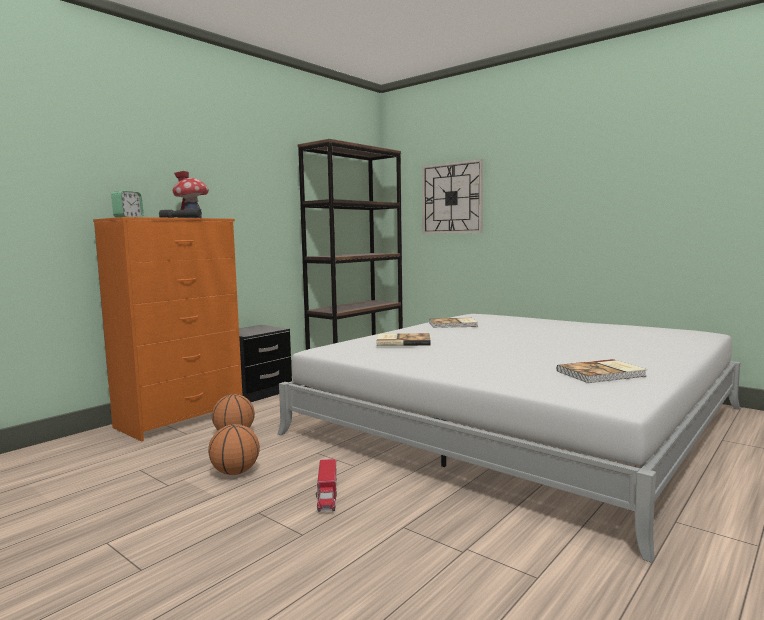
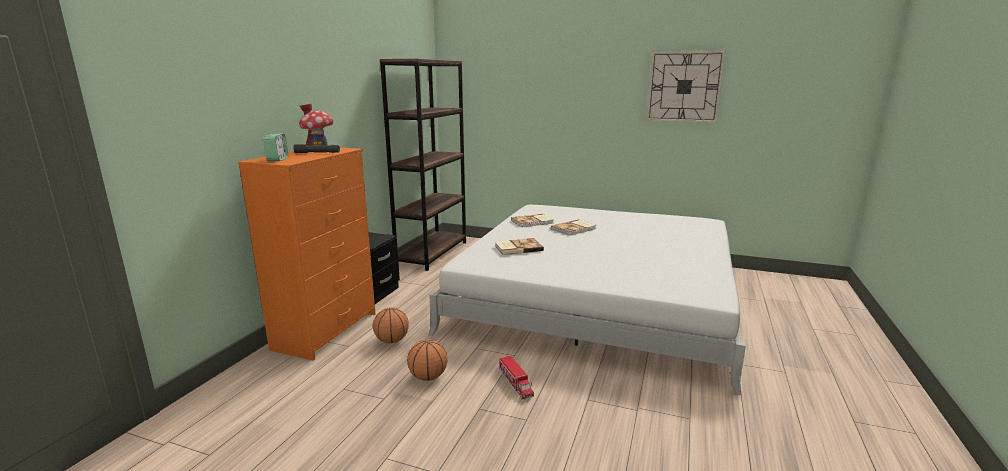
camera: 20 degrees left, 10 degrees up
wall clock [422,159,483,234] -> wall clock moved to [646,50,726,123]
book [557,359,647,383] -> book moved to [551,219,596,236]

